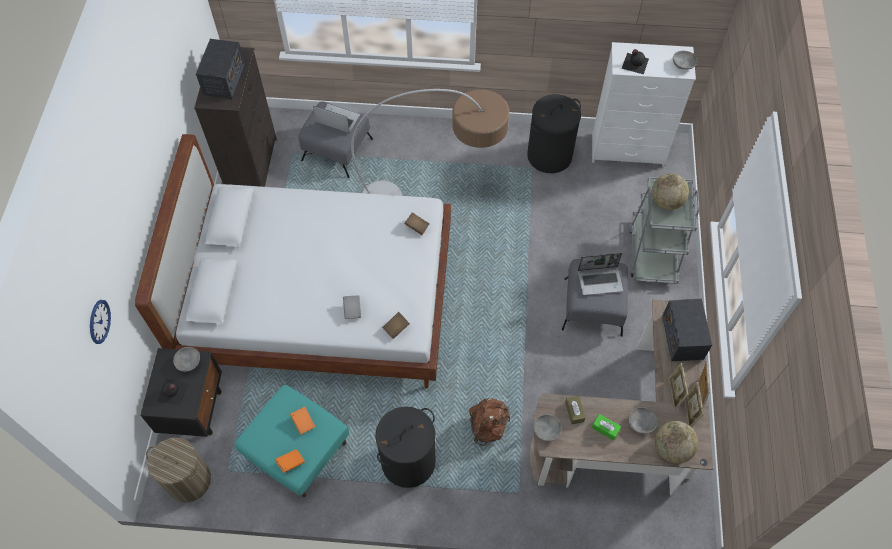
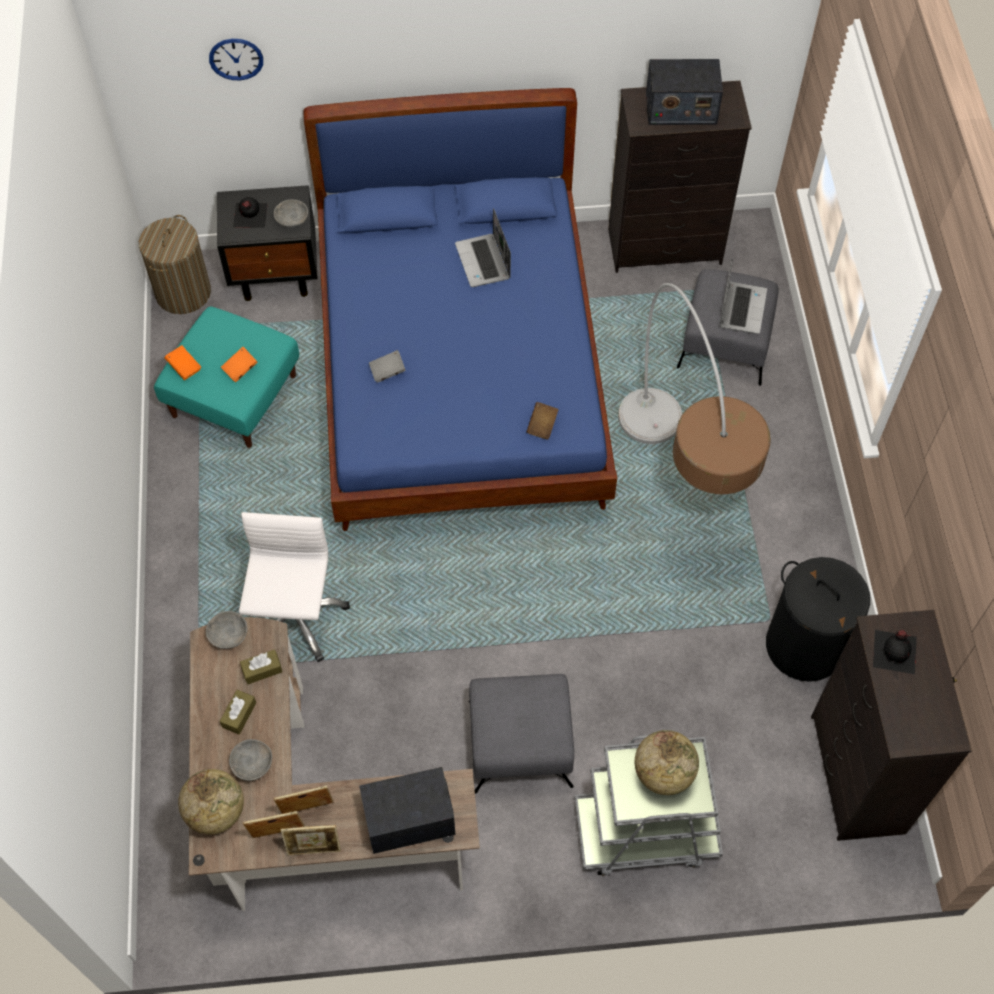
camera: 80 degrees right, 0 degrees up
white bed [135,134,451,389] -> blue bed [303,88,617,531]
black laundry basket [375,406,436,488] -> none
brown book [382,312,410,339] -> none
brown backpack [469,398,510,446] -> white office chair [239,512,350,662]
laptop [578,253,623,295] -> laptop moved to [455,208,511,287]
white dresser [592,42,696,167] -> black dresser [811,610,972,841]
green tissue box [592,414,621,441] -> brown tissue box [220,690,256,734]
grey bowl [673,51,697,70] -> none

